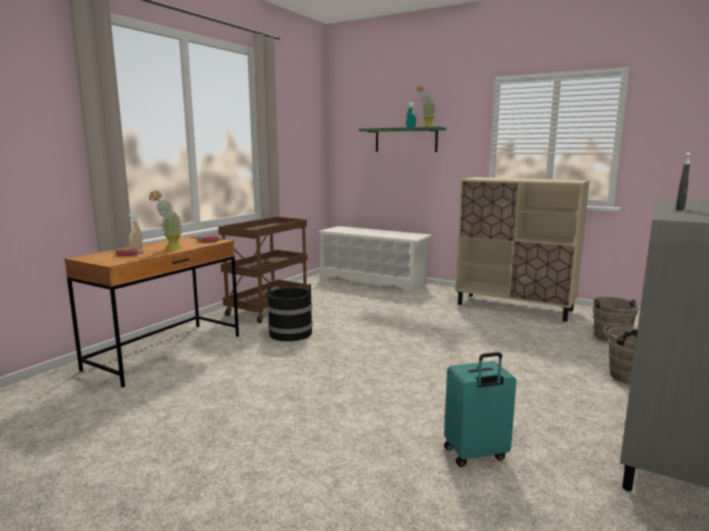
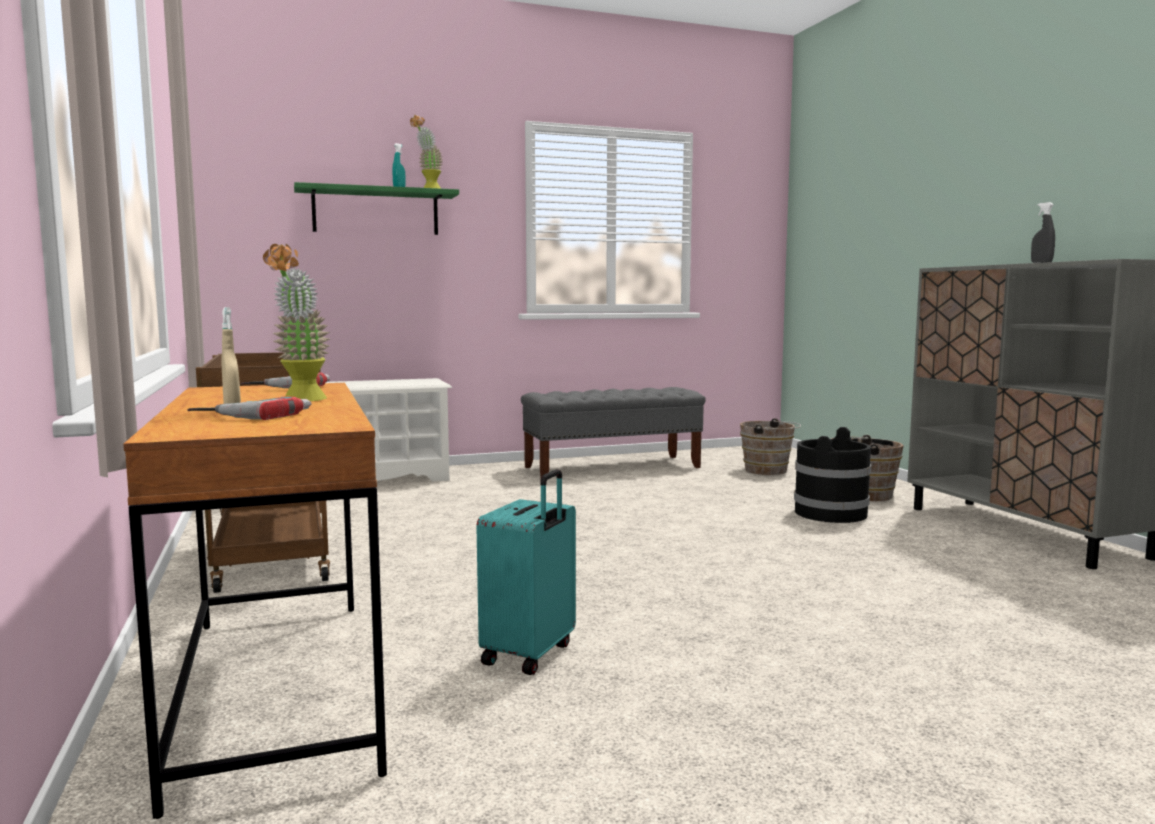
camera: 50 degrees left, 5 degrees down
black bucket [267,284,313,341] -> black bucket moved to [794,427,871,523]
turquoise suitcase [444,352,516,467] -> turquoise suitcase moved to [476,469,576,675]
beige cabinet [455,177,589,322] -> grey bench [521,387,706,477]

